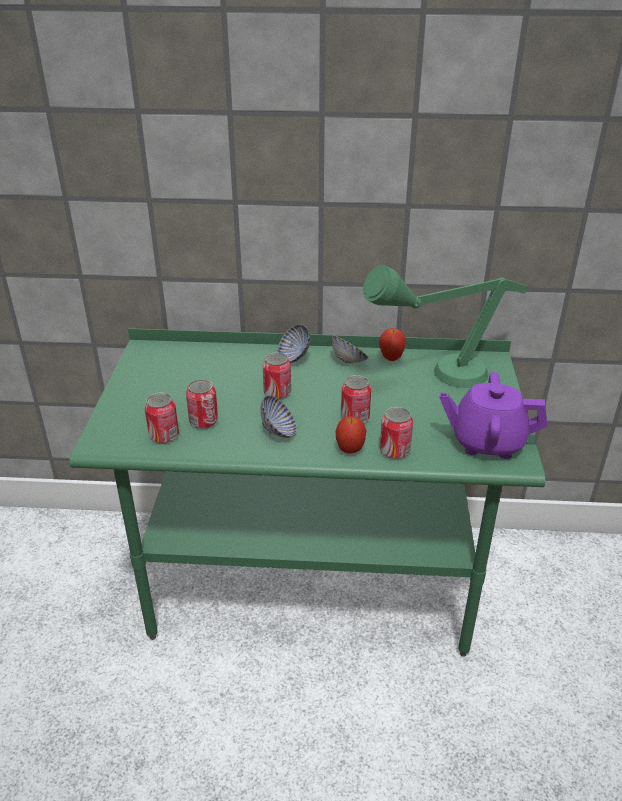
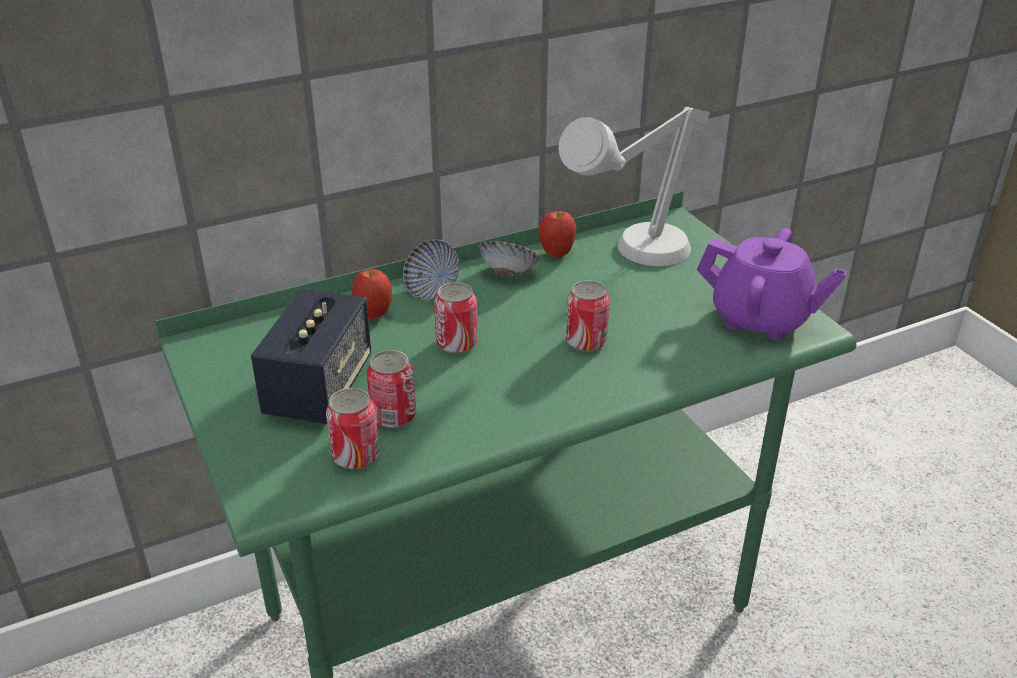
camera: 30 degrees left, 0 degrees up
bowl [260,395,297,438] -> none
apple [335,416,367,454] -> apple moved to [352,269,392,319]
green table lamp [363,265,529,388] -> grey table lamp [559,107,710,266]
can [380,407,413,459] -> none
purple teapot [439,372,547,459] -> purple teapot turned 135 degrees counterclockwise [697,228,847,341]
none -> speaker [251,289,371,424]

